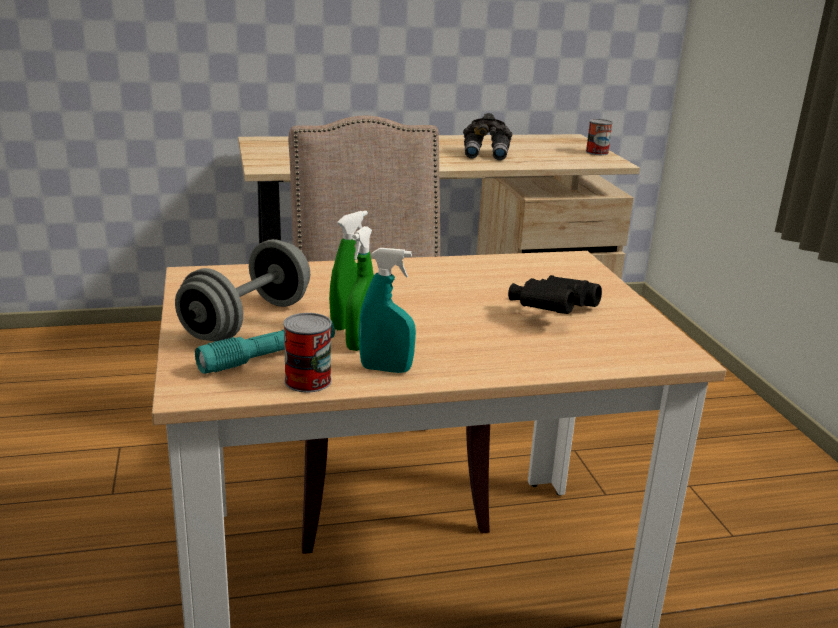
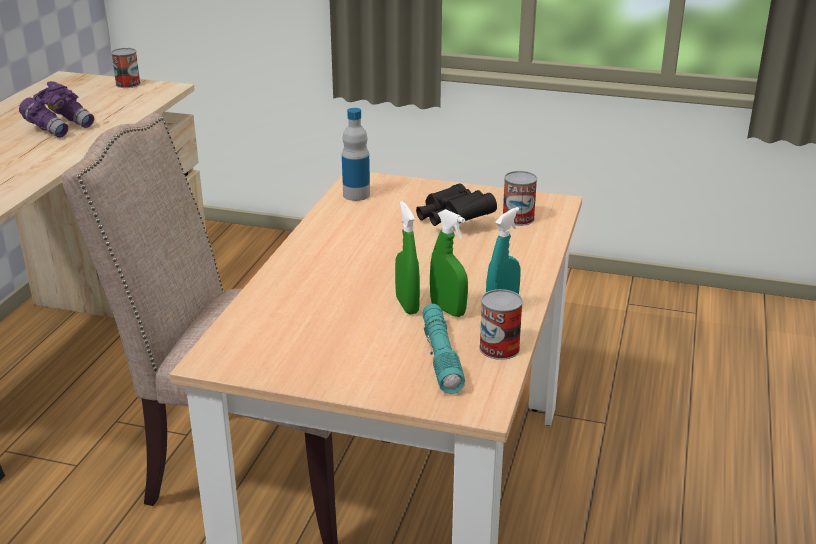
camera: 60 degrees left, 5 degrees up
grey dumbbell [175,239,310,342] -> none
grey binoculars [463,113,512,160] -> purple binoculars [19,81,94,138]
none -> bottle [342,108,370,201]
none -> can [503,171,537,226]

